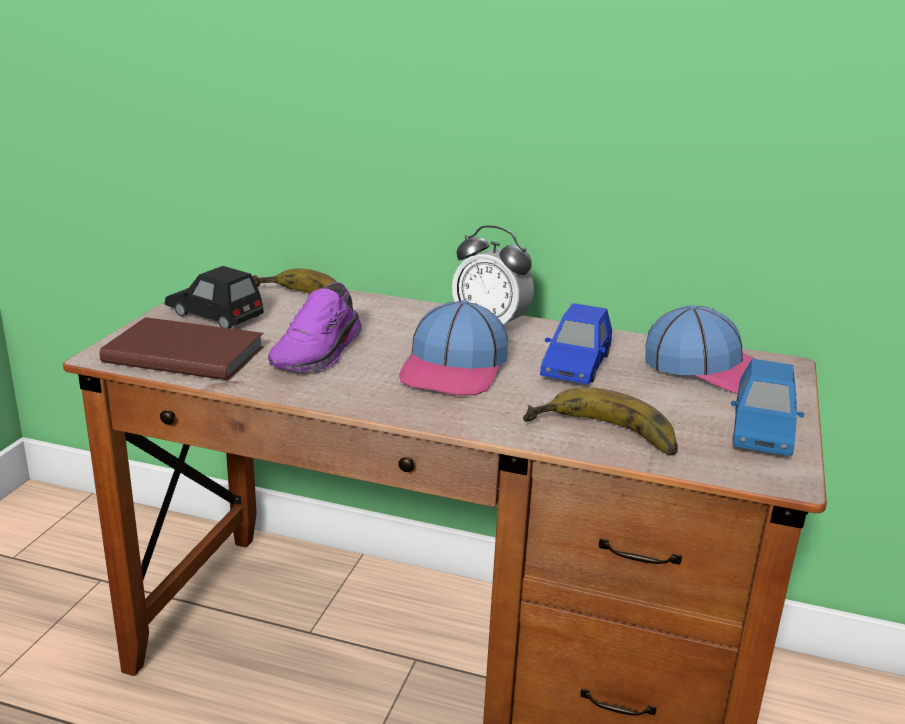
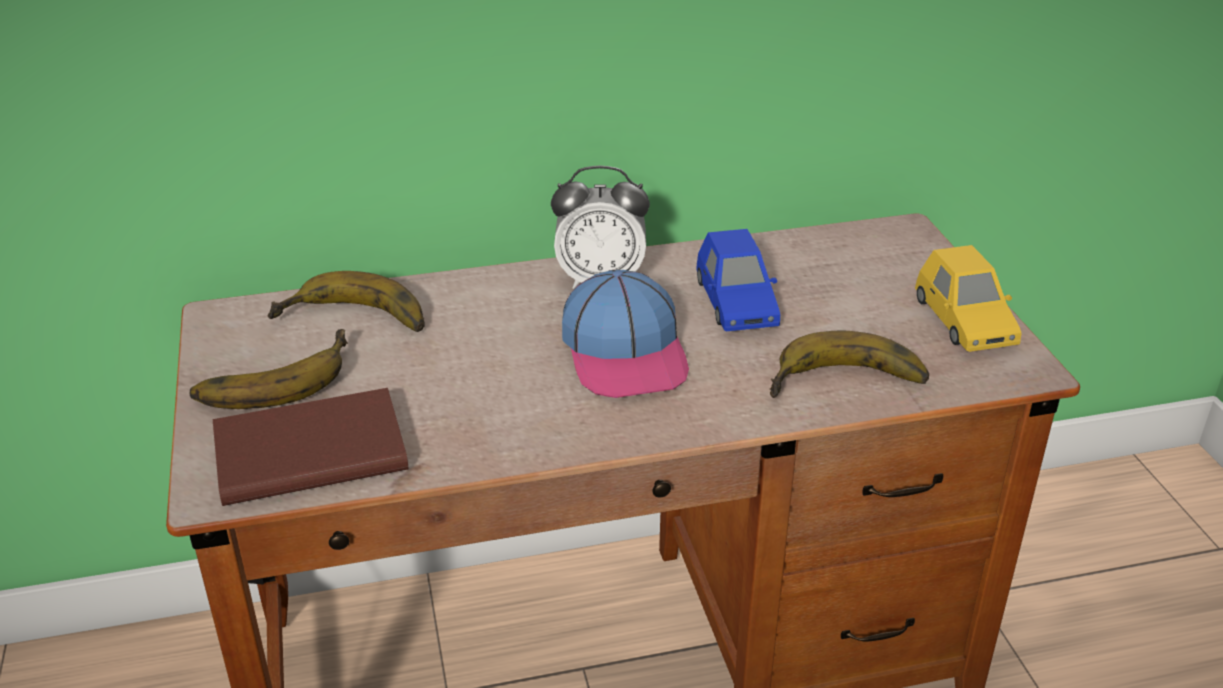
camera: 30 degrees left, 10 degrees up
black toy car [165,266,264,328] -> banana [189,329,348,409]
purple shoe [268,282,362,372] -> none
cap [645,305,756,394] -> none
blue toy car [731,359,804,456] -> yellow toy car [915,245,1022,352]

